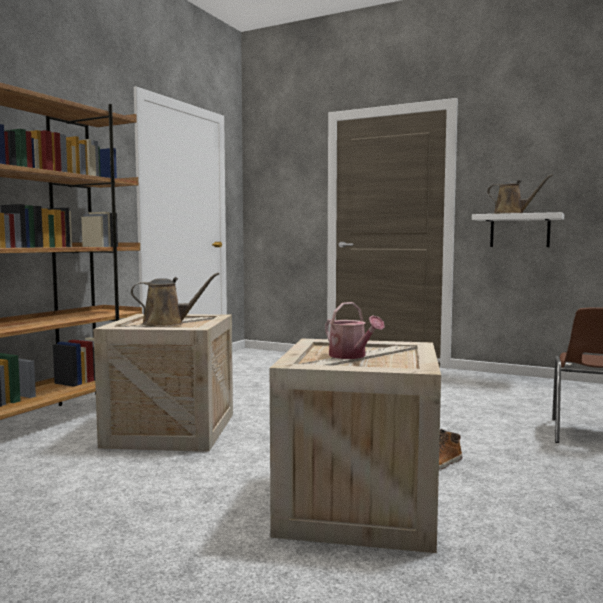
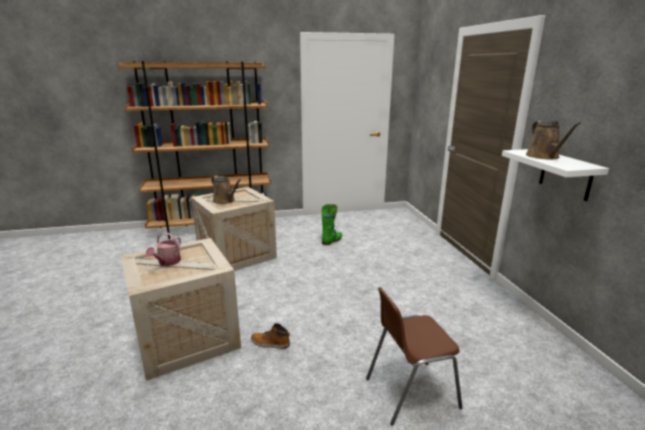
camera: 50 degrees right, 15 degrees up
none -> green boot [322,204,342,245]

